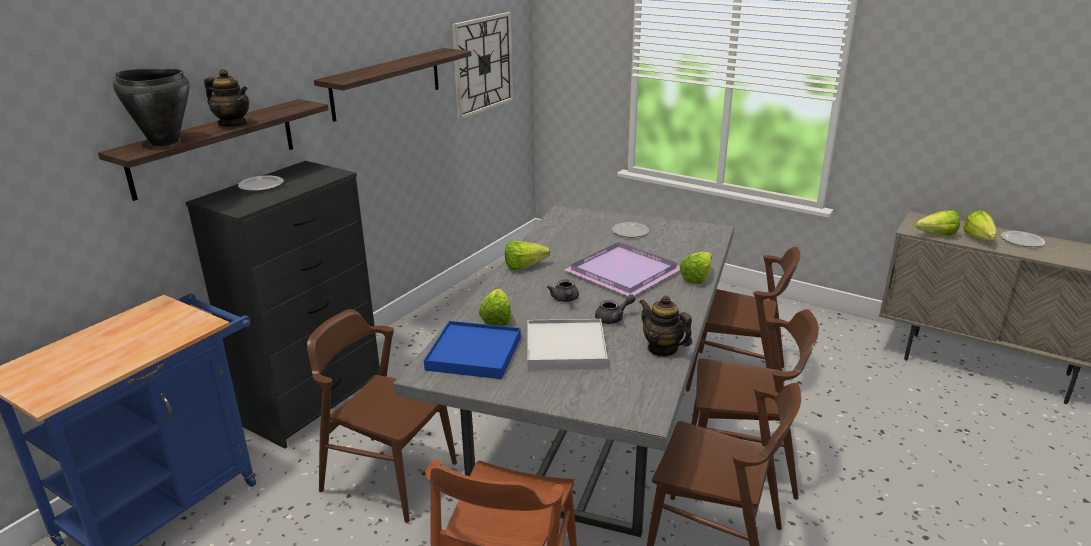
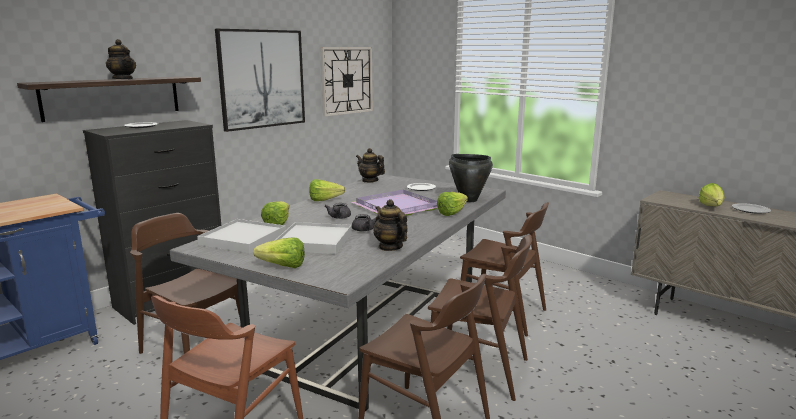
camera: 10 degrees right, 10 degrees down
black cooking pot [113,69,189,146] -> black cooking pot moved to [449,154,493,202]
shelf [314,48,471,122] -> picture [215,29,305,132]
blue tray [424,321,521,379] -> white tray [197,219,286,254]
lettuce [915,210,960,236] -> lettuce moved to [253,237,305,268]
none -> teapot [356,148,385,183]

